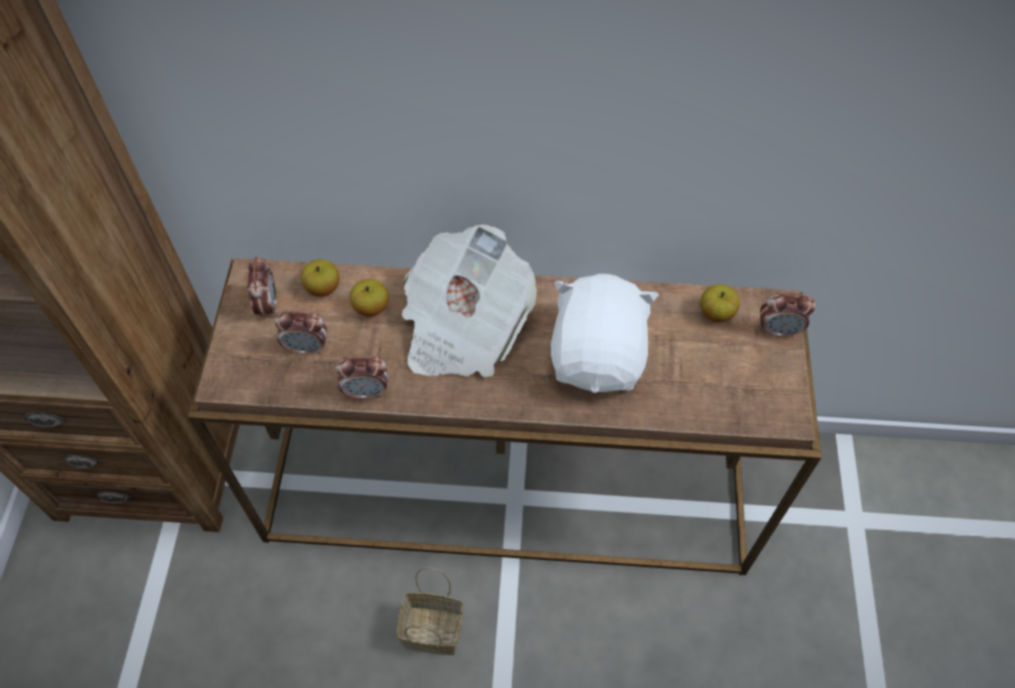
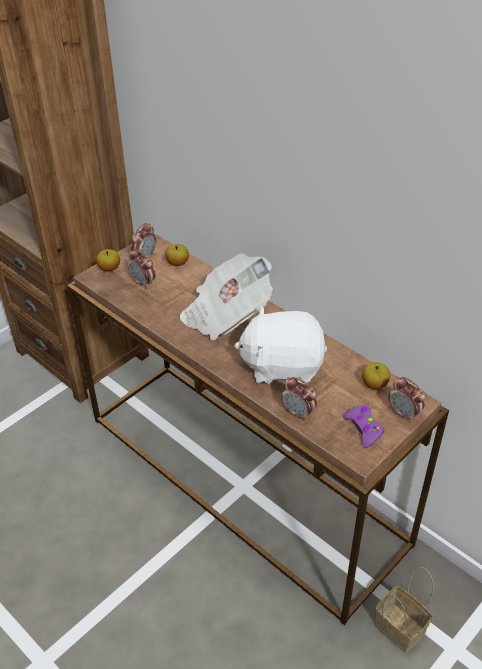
camera: 40 degrees right, 15 degrees down
alarm clock [336,356,388,399] -> alarm clock moved to [281,377,317,421]
apple [350,279,389,317] -> apple moved to [96,249,120,272]
basket [397,567,463,655] -> basket moved to [374,567,434,653]
white plush toy [551,274,659,393] -> white plush toy turned 135 degrees counterclockwise [234,306,327,385]
none -> purple game controller [343,405,384,448]

